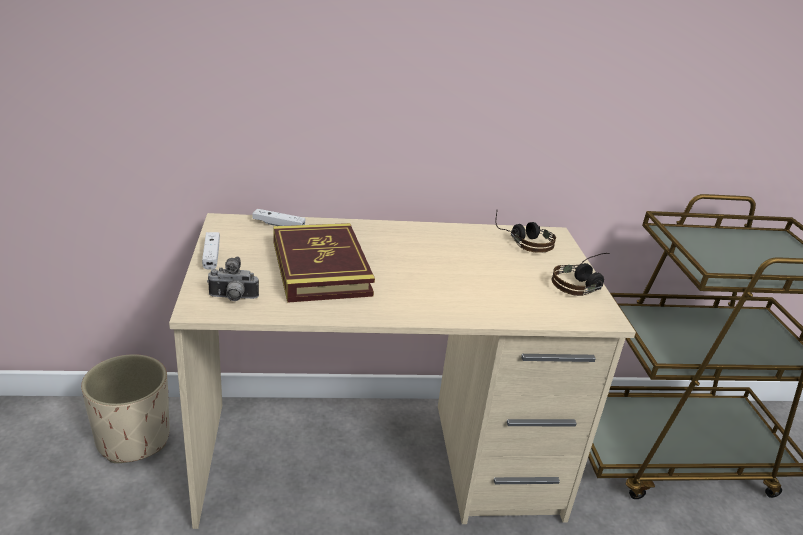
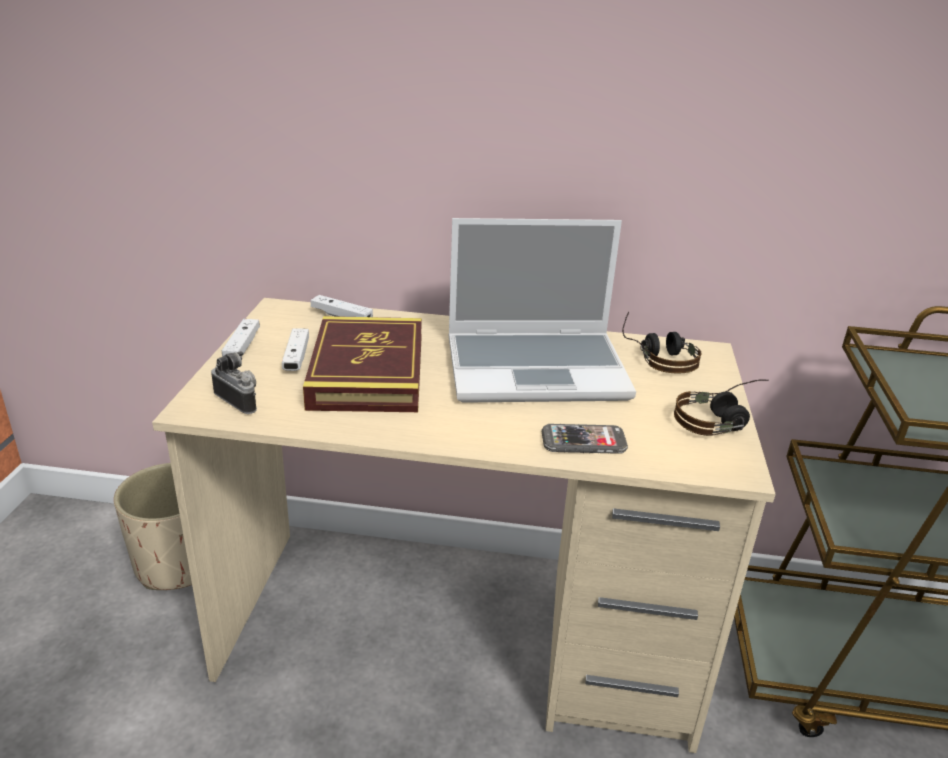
camera: 15 degrees right, 0 degrees up
camera [207,257,259,301] -> camera turned 150 degrees counterclockwise [211,351,257,414]
none -> white game controller [282,328,309,371]
none -> laptop [449,218,636,403]
none -> phone [542,424,628,454]

